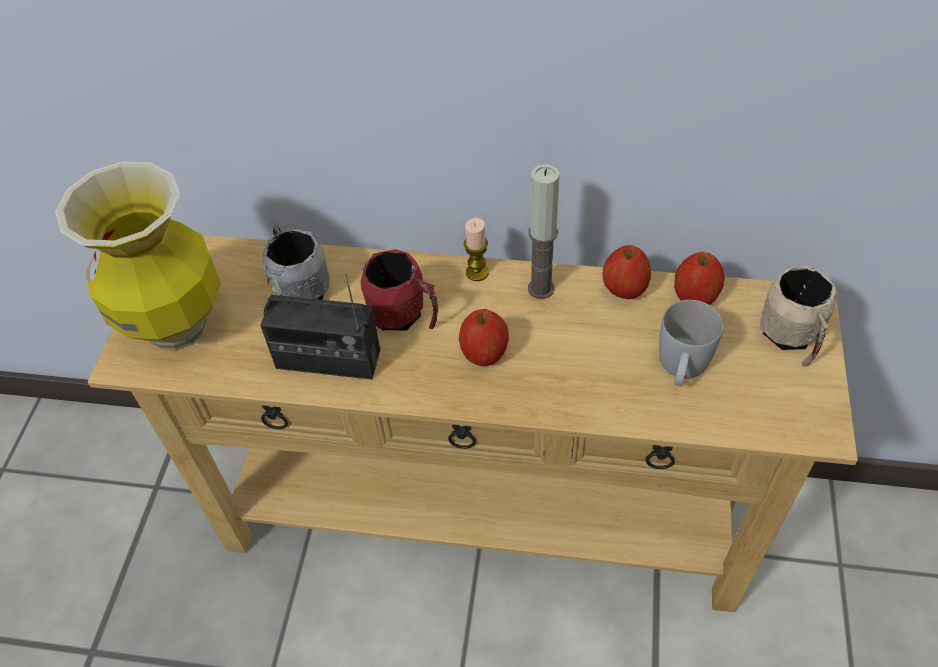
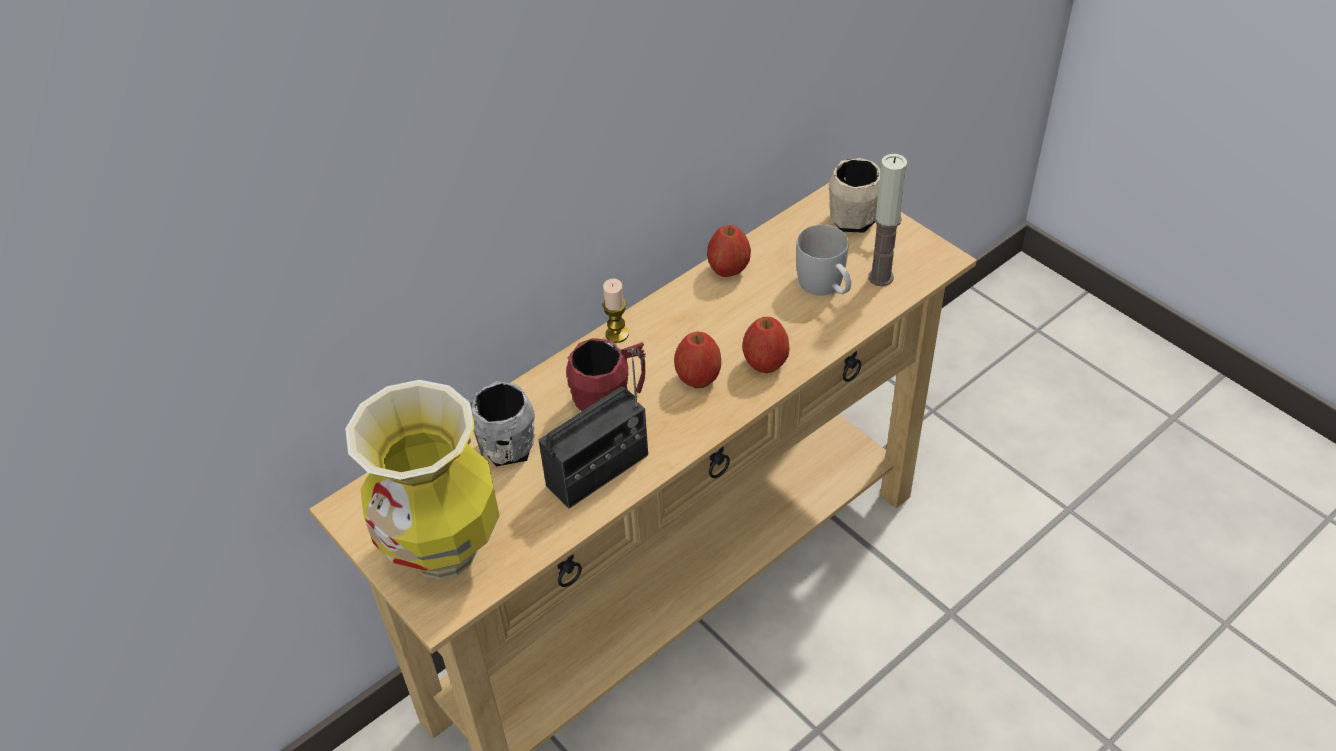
camera: 50 degrees left, 5 degrees down
candle [528,164,560,299] -> candle moved to [868,154,907,286]
apple [674,252,725,305] -> apple moved to [742,317,790,373]

